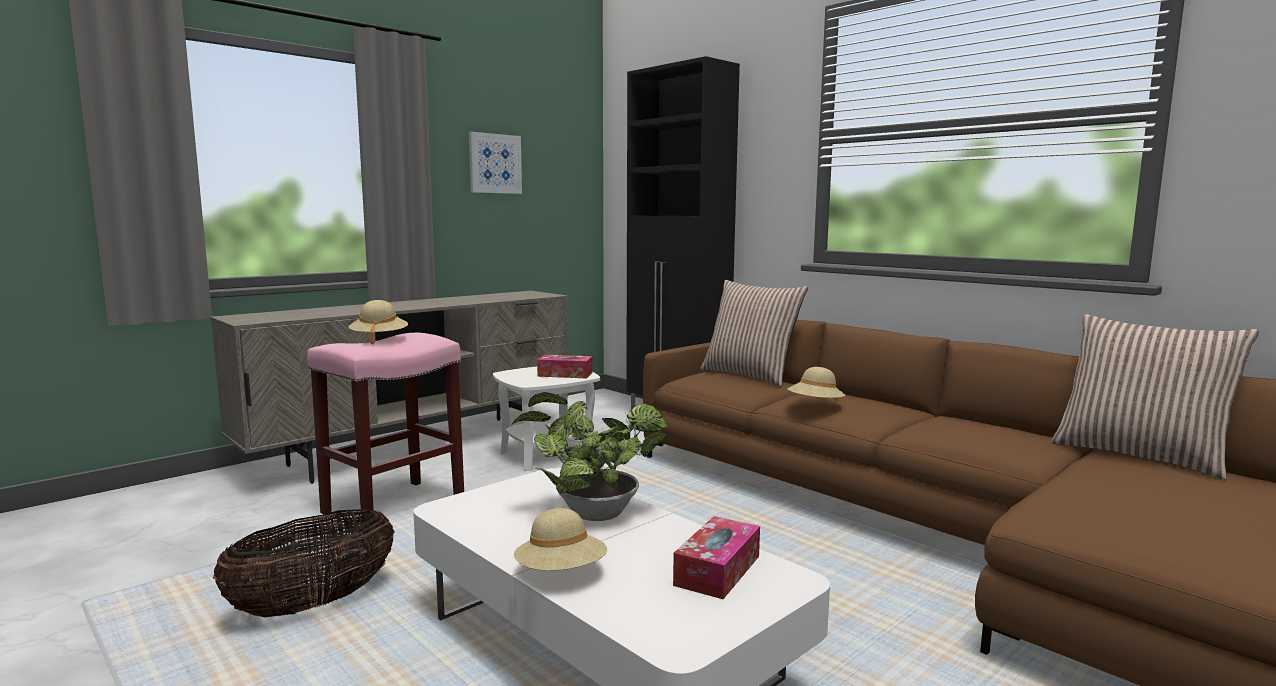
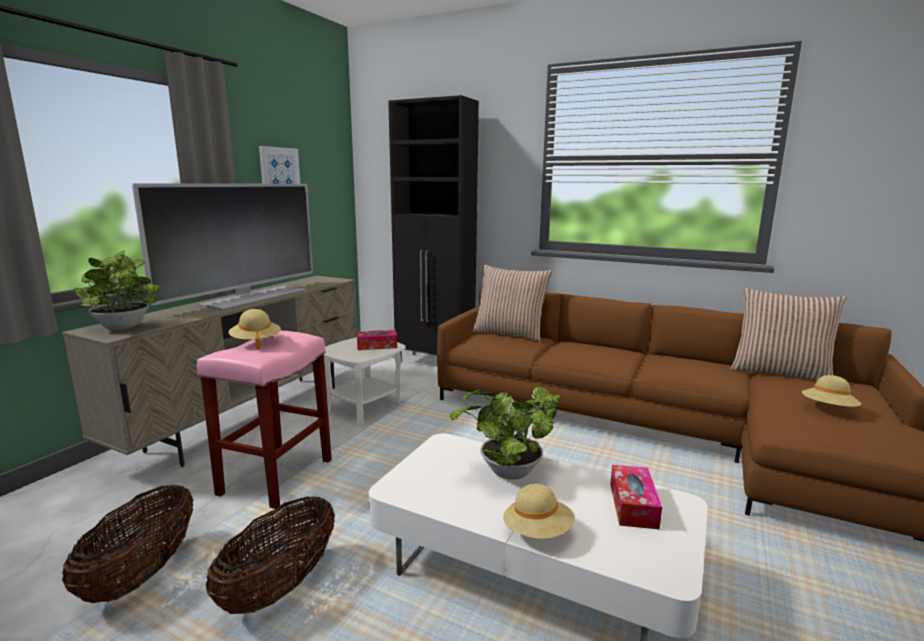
camera: 20 degrees left, 5 degrees up
beige hat [787,367,845,402] -> beige hat moved to [802,375,861,407]
none -> basket [62,484,193,603]
none -> potted plant [74,251,160,330]
none -> television [132,184,313,310]

